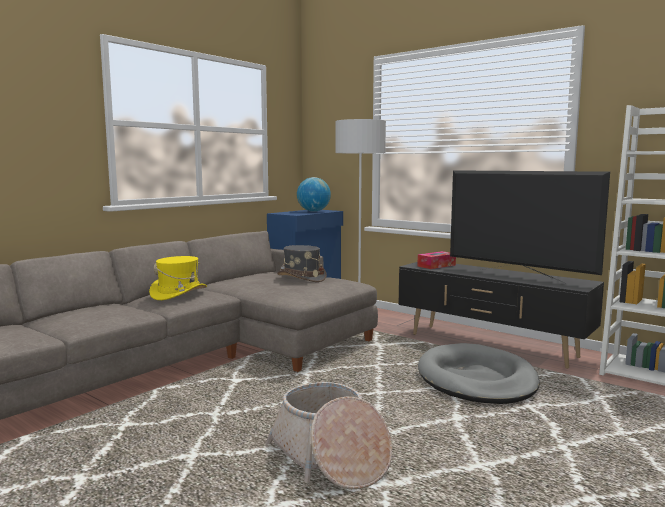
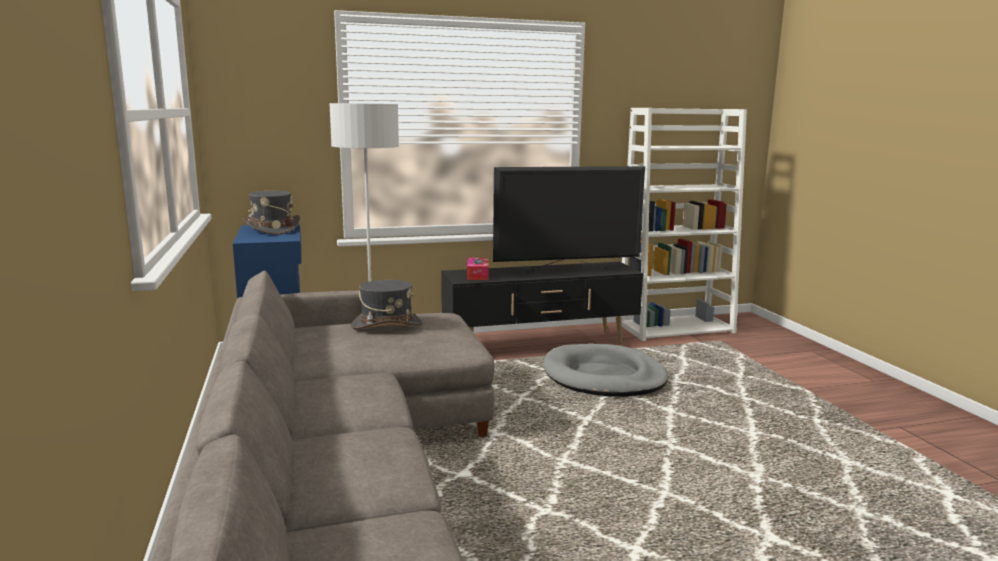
camera: 55 degrees left, 5 degrees up
yellow hat [149,256,207,300] -> none
basket [266,382,392,490] -> none
globe [297,177,331,212] -> grey hat [242,191,300,235]

